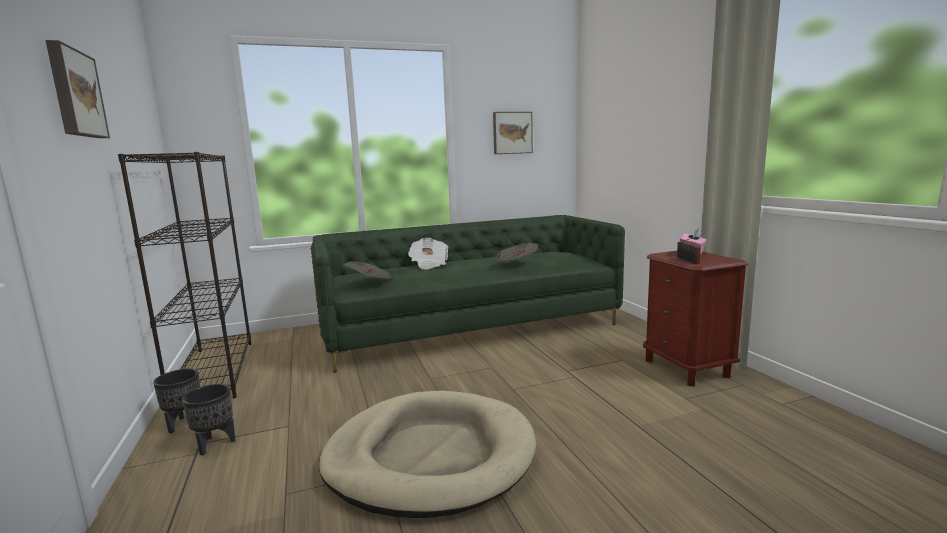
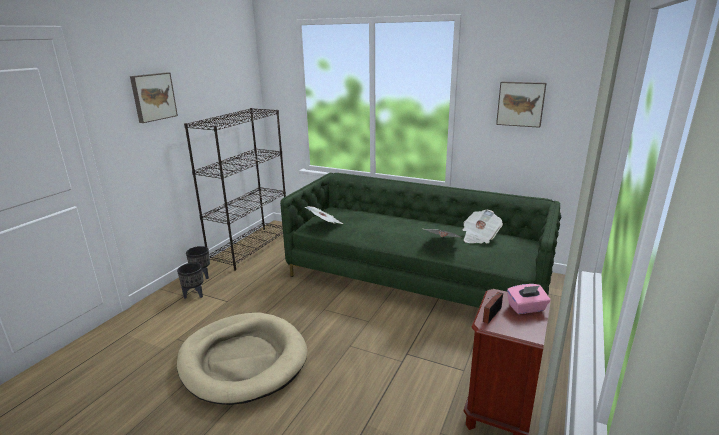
camera: 45 degrees right, 10 degrees up
newspaper [408,238,448,270] -> newspaper moved to [463,210,503,243]

